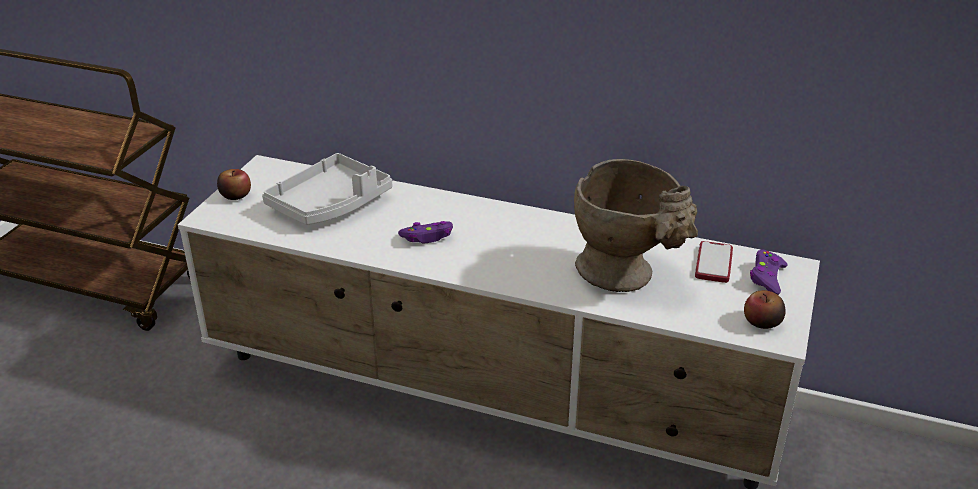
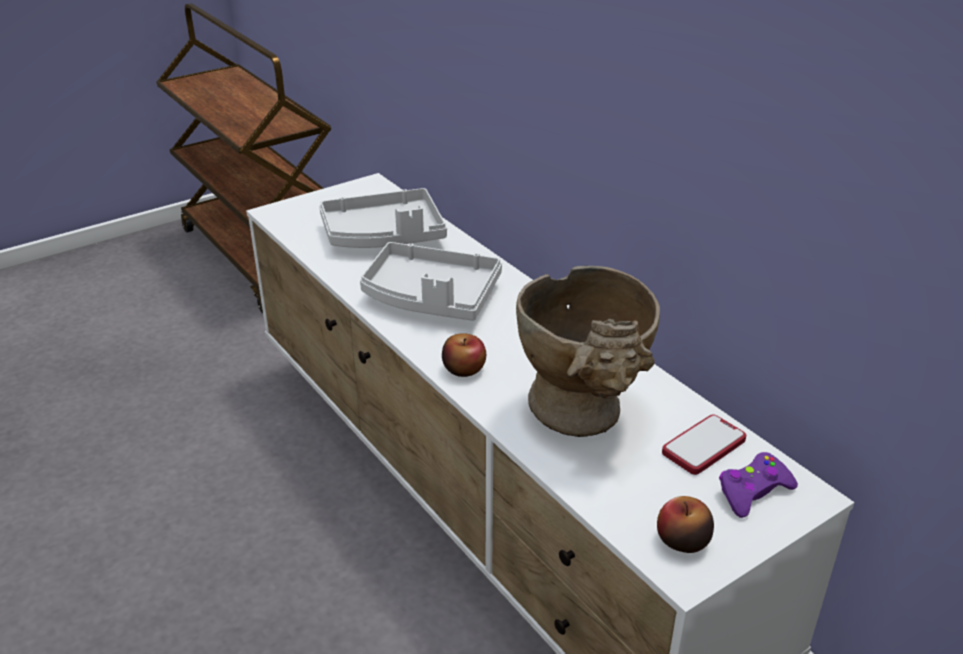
camera: 35 degrees right, 0 degrees up
apple [217,169,251,200] -> apple moved to [442,333,486,377]
purple game controller [398,221,453,243] -> grey tray [360,242,502,321]

